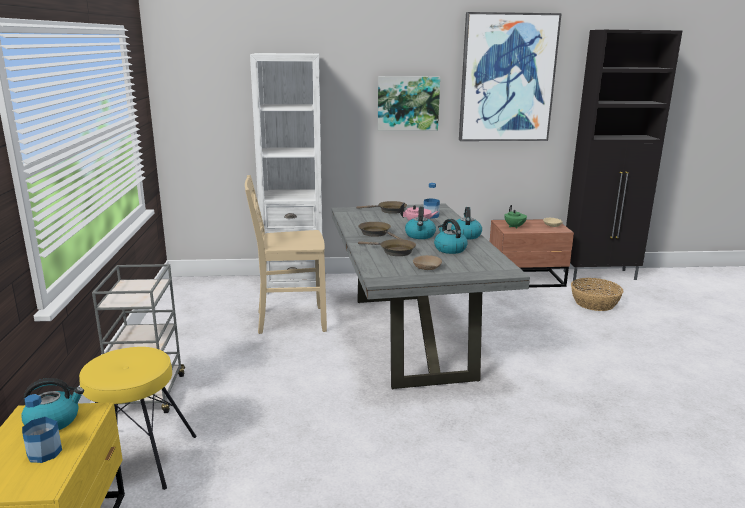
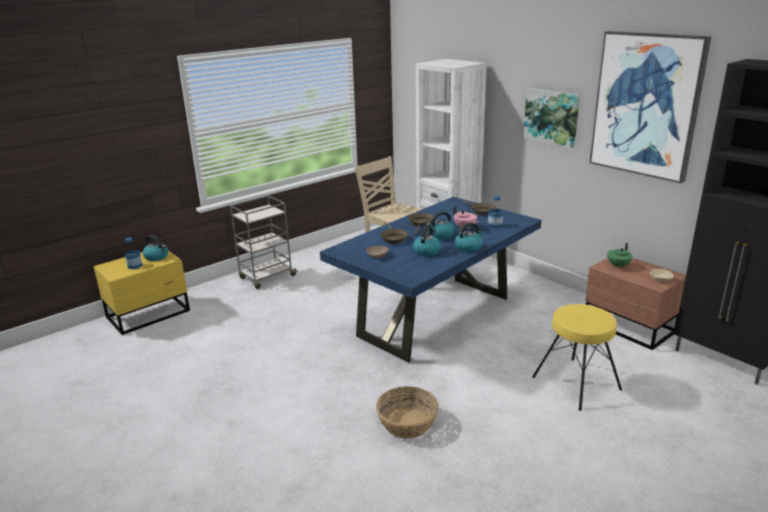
camera: 55 degrees right, 5 degrees up
yellow stool [79,347,197,490] -> yellow stool moved to [532,304,622,411]
grey dining table [331,203,530,390] -> blue dining table [320,197,542,363]
basket [571,278,624,311] -> basket moved to [376,386,439,439]

